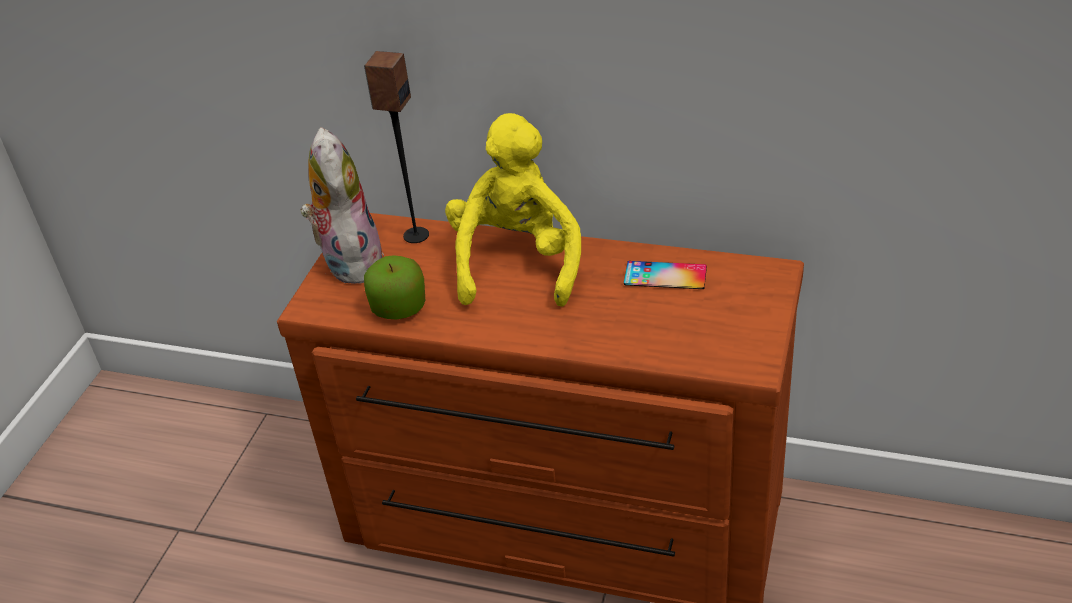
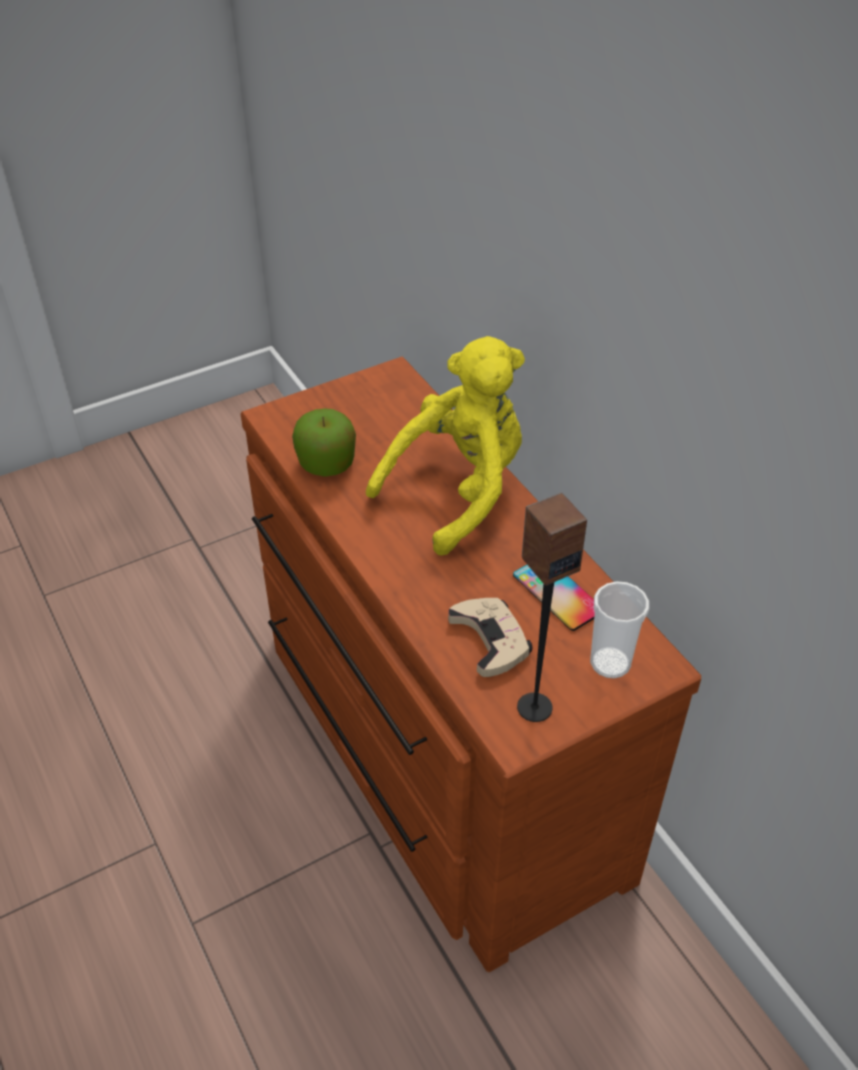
camera: 40 degrees right, 5 degrees up
plush toy [300,127,384,284] -> none
speaker [364,51,429,243] -> speaker moved to [517,493,587,722]
none -> beige game controller [448,598,532,677]
none -> cup [590,581,650,679]

